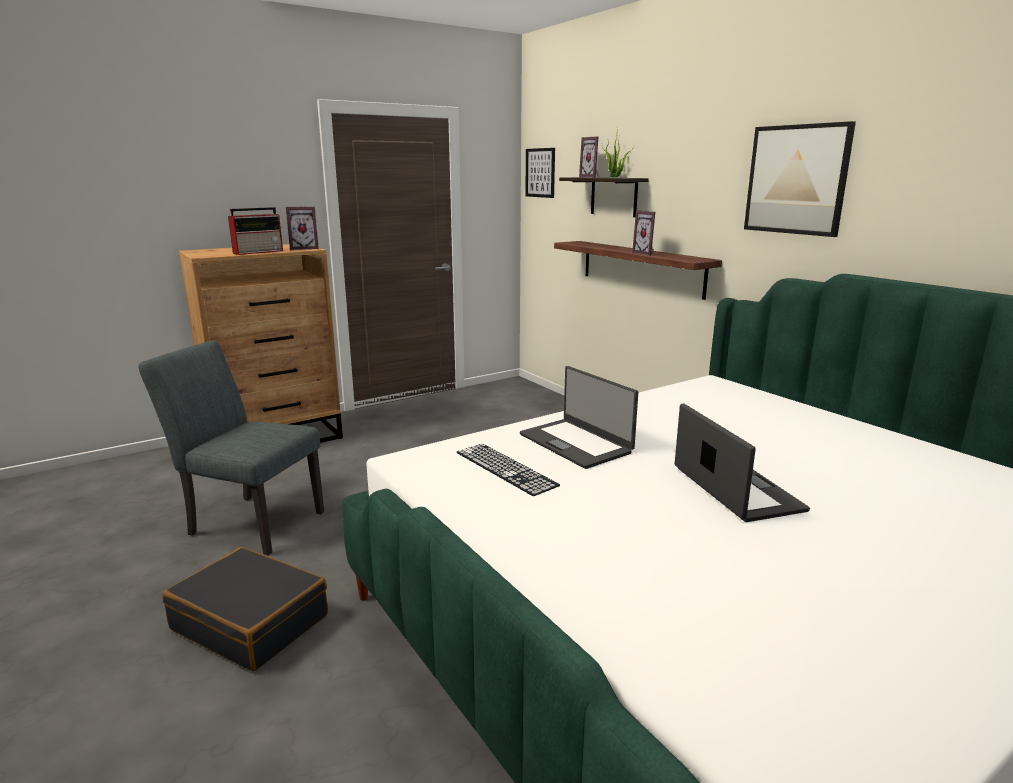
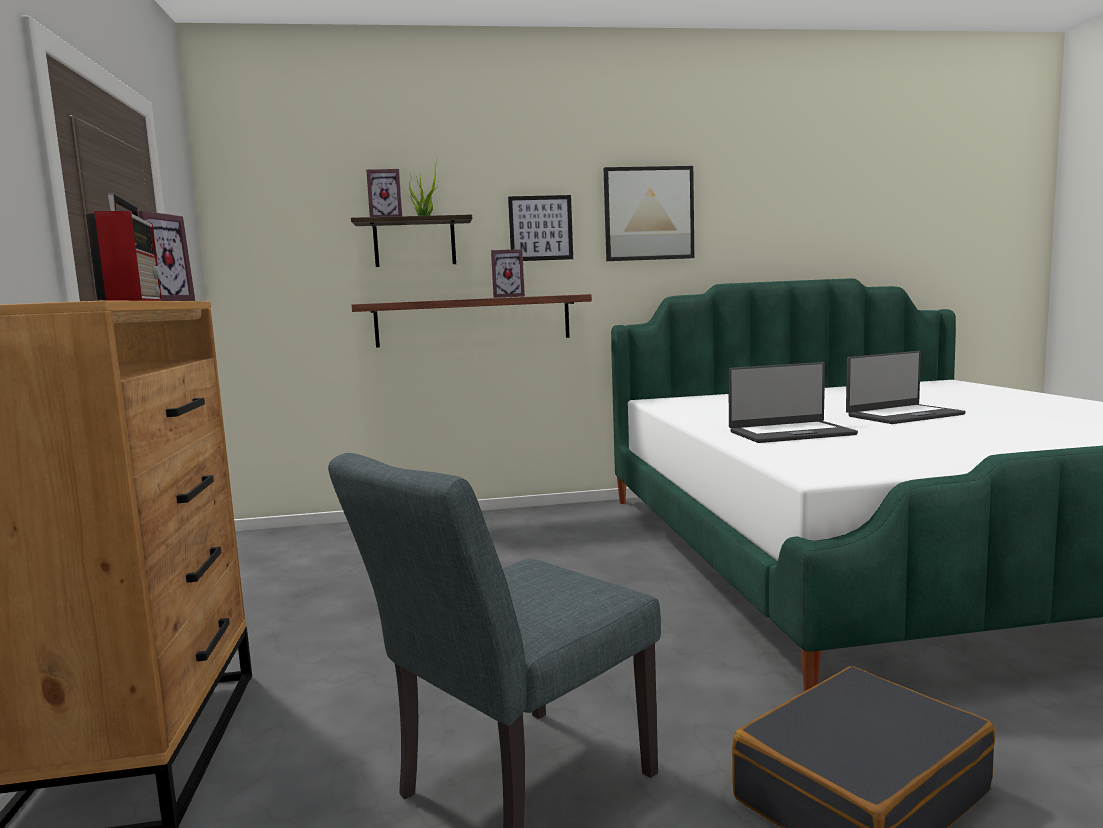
camera: 65 degrees left, 10 degrees down
keyboard [456,444,560,496] -> none
picture [525,148,555,198] -> picture moved to [508,195,573,261]
laptop [675,403,810,522] -> laptop turned 150 degrees clockwise [846,351,966,424]

